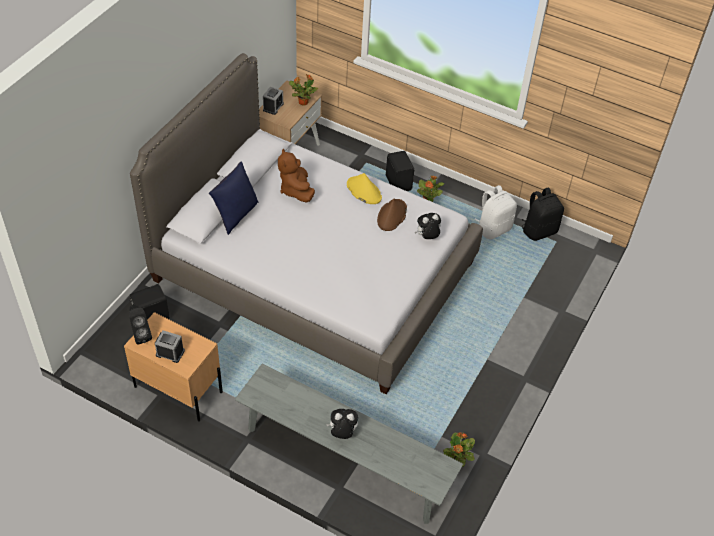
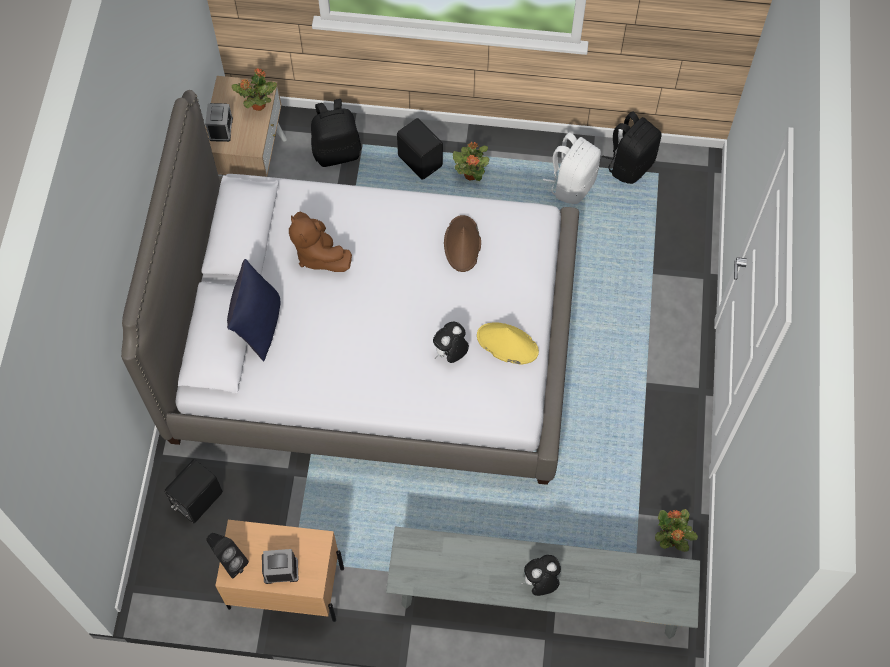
camera: 20 degrees left, 15 degrees up
yellow hat [347,173,382,204] -> yellow hat moved to [477,322,539,365]
plush toy [415,213,441,239] -> plush toy moved to [433,322,469,363]
none -> black backpack [311,99,362,167]

